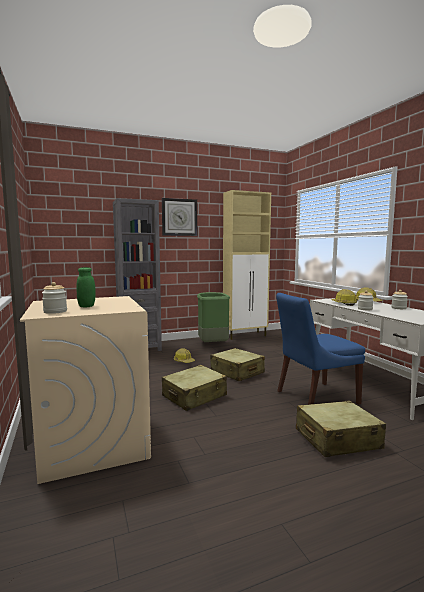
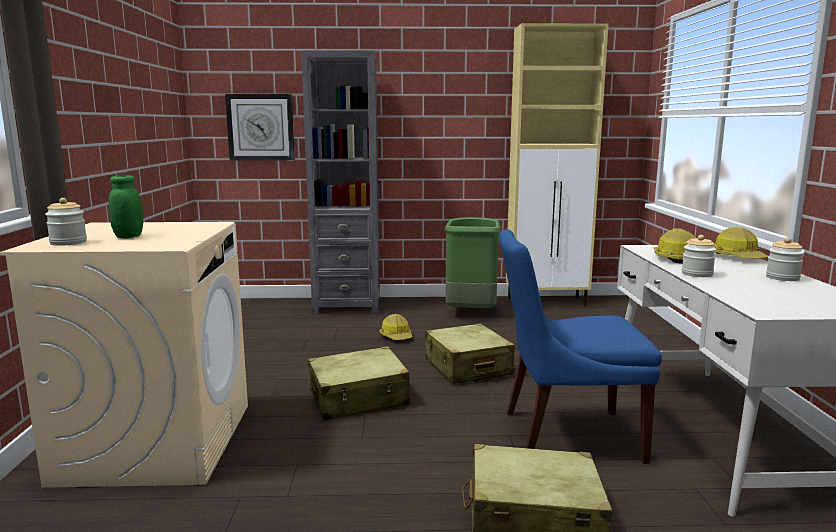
camera: 20 degrees right, 5 degrees up
wall clock [162,198,197,236] -> wall clock moved to [225,94,295,161]

